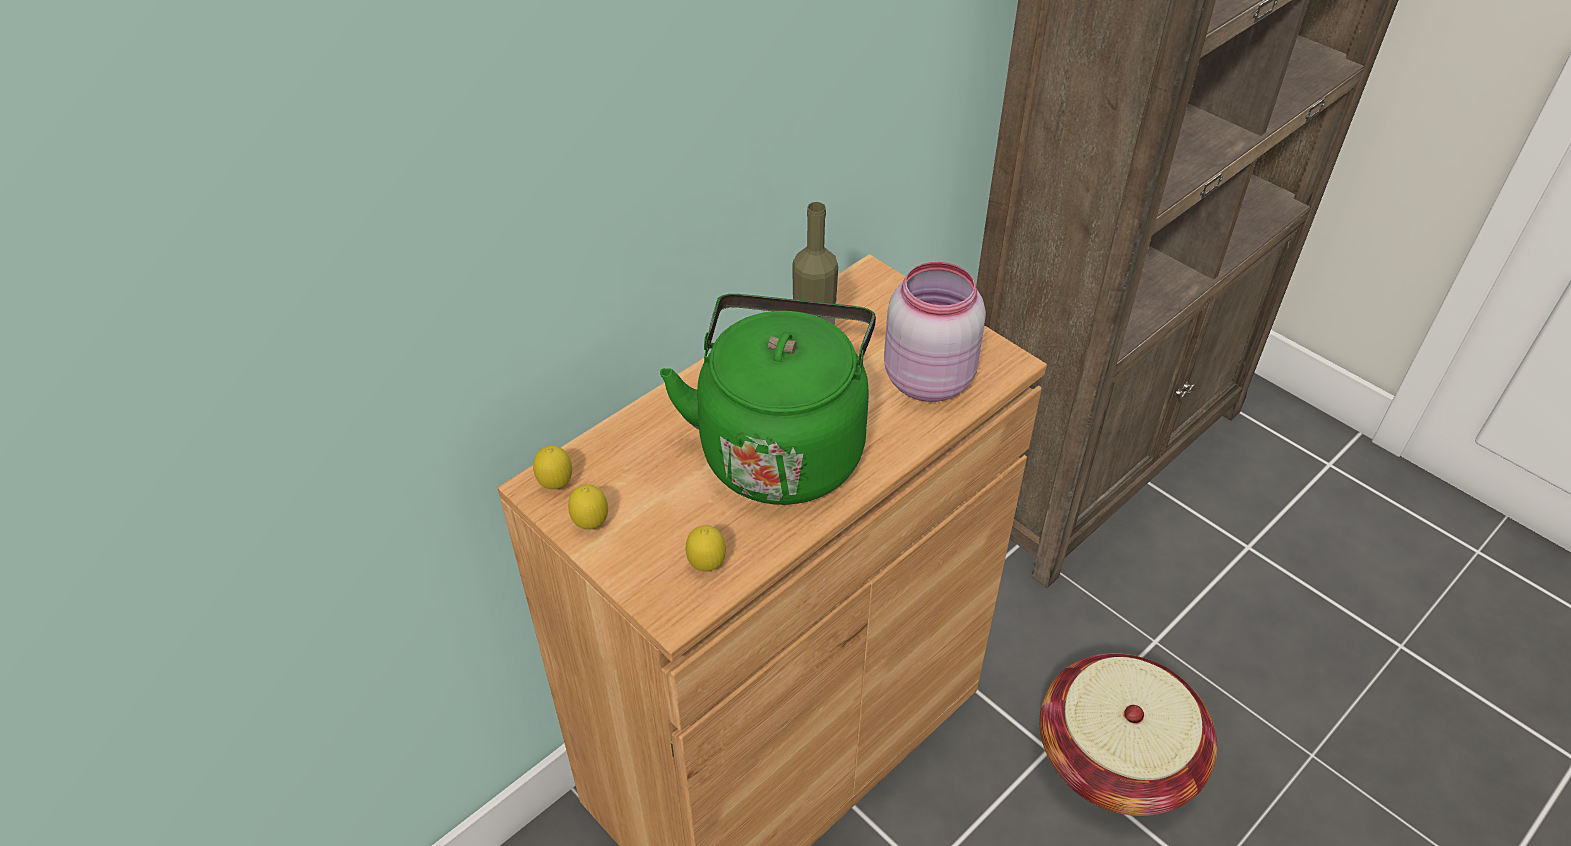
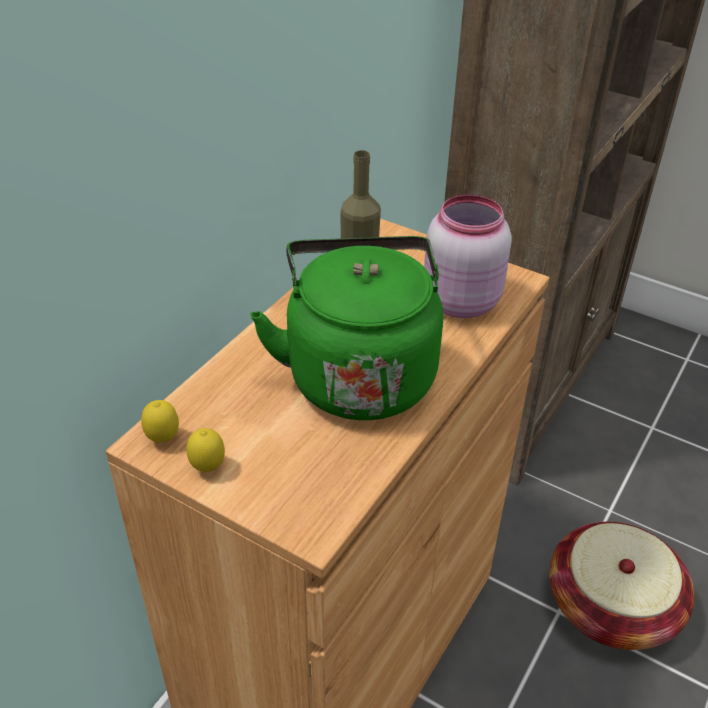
camera: 15 degrees left, 5 degrees down
lemon [686,525,726,571] -> none

